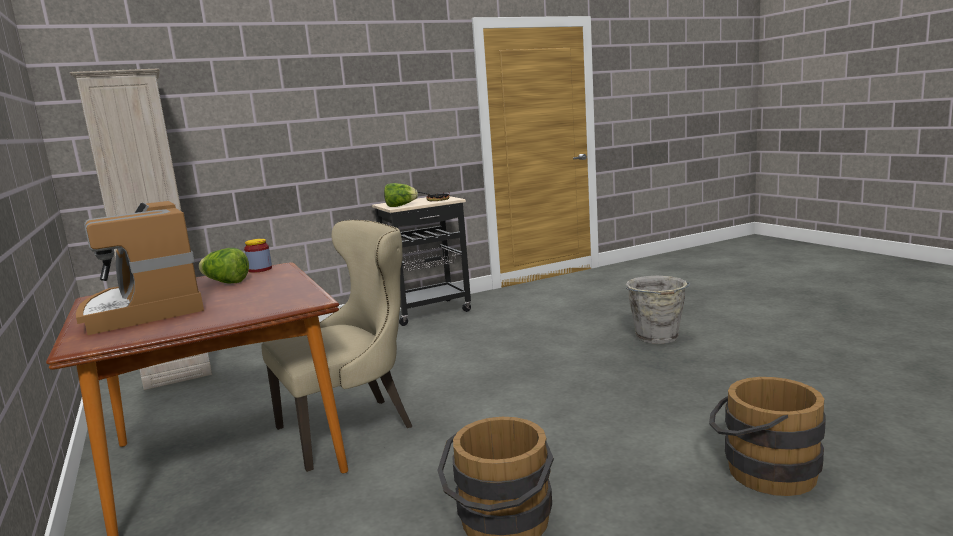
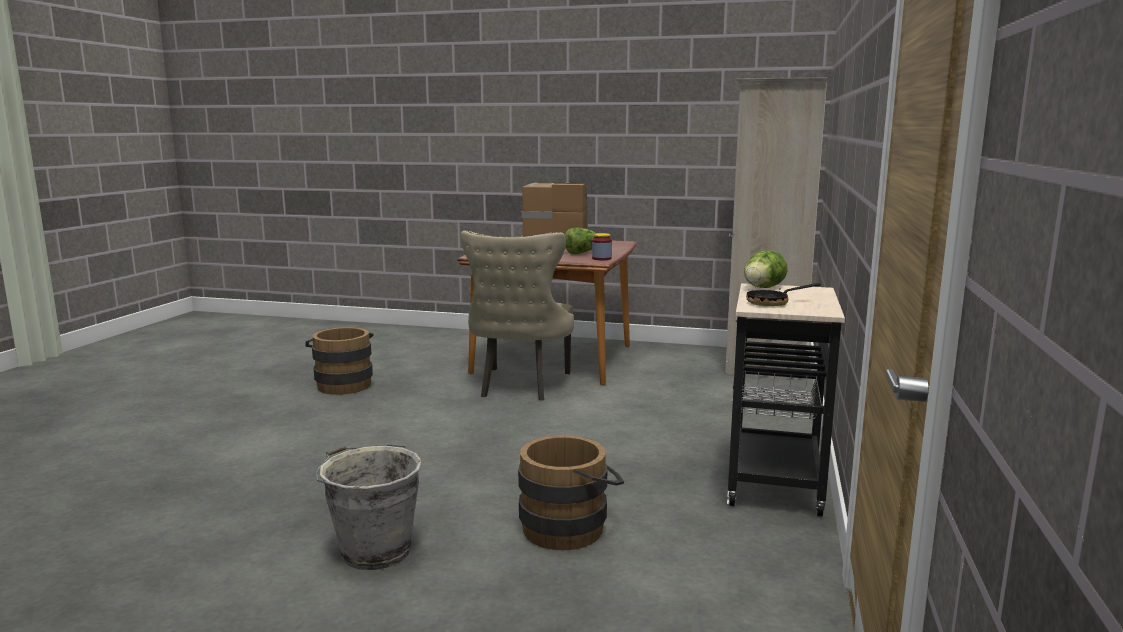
camera: 130 degrees right, 0 degrees up
brown bucket [709,377,826,496] -> brown bucket moved to [518,435,624,550]

